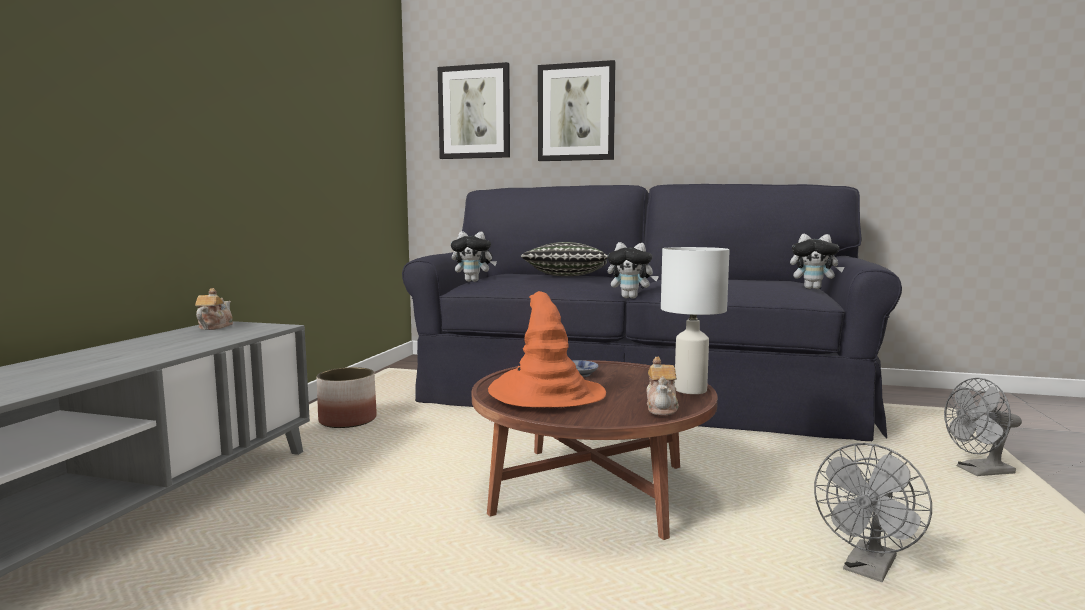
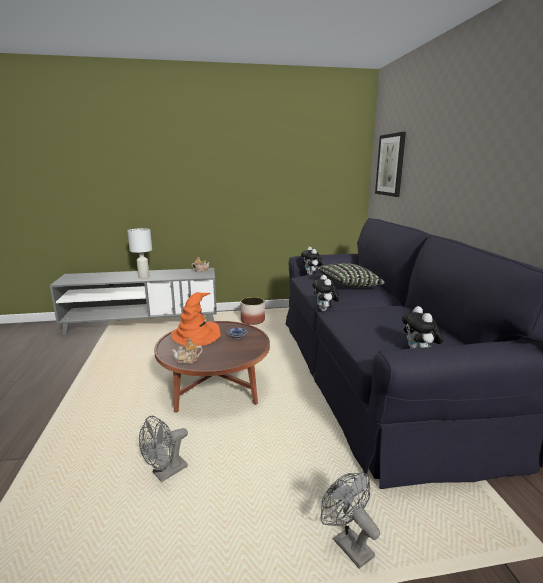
camera: 65 degrees right, 10 degrees up
picture [538,60,616,161] -> none
white table lamp [661,247,730,394] -> white table lamp moved to [127,228,152,278]
grey fan [814,443,932,583] -> grey fan turned 60 degrees counterclockwise [139,416,188,482]

